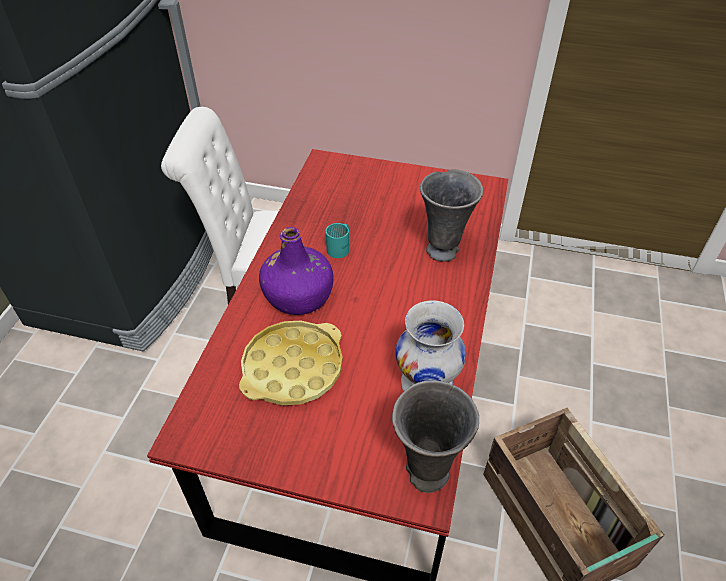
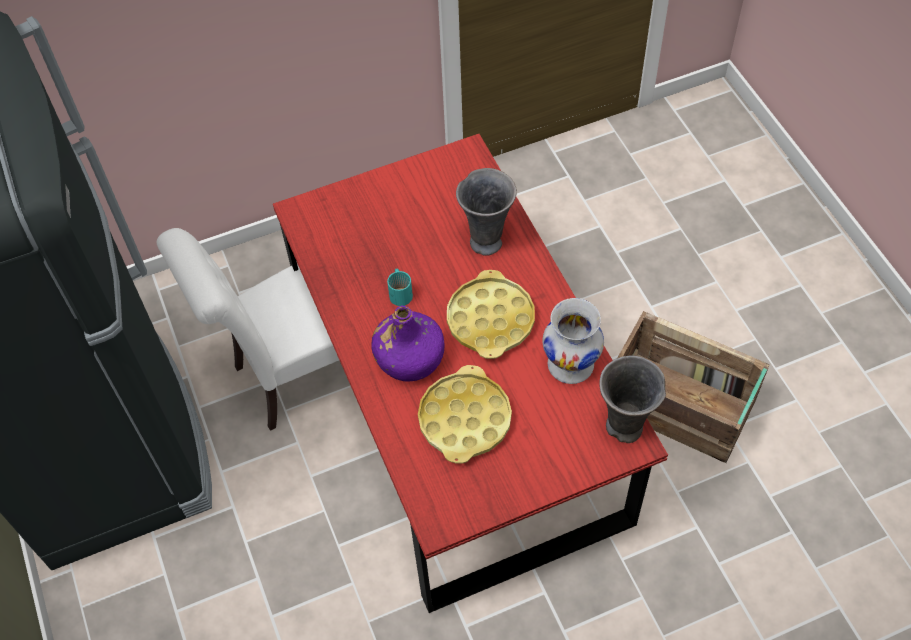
camera: 35 degrees left, 10 degrees up
none -> yellow tray [447,270,535,359]

